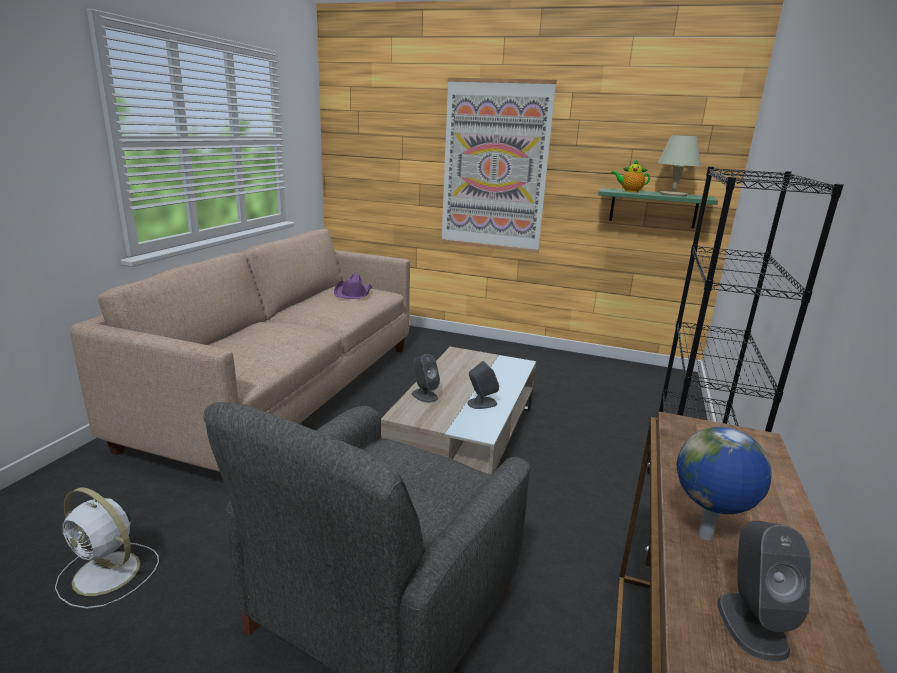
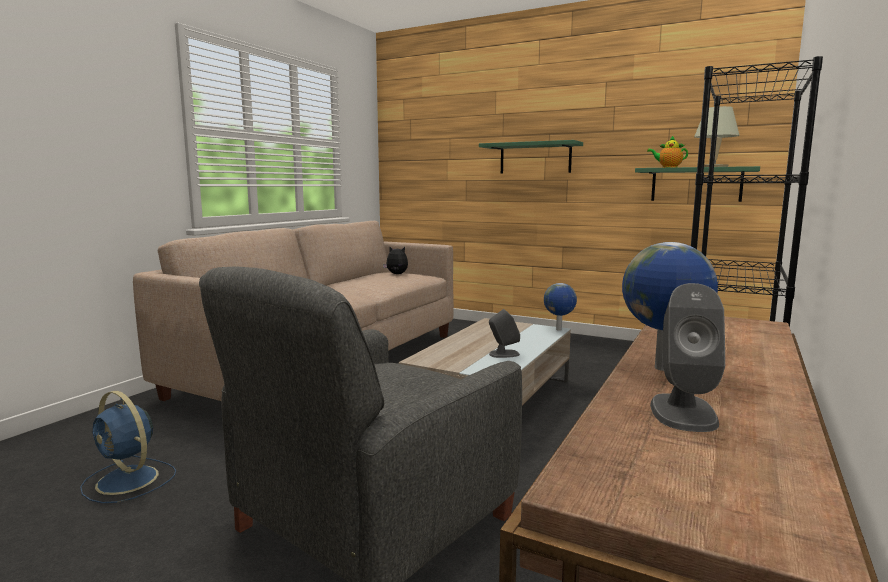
camera: 10 degrees right, 10 degrees down
white fan [55,487,159,609] -> blue fan [80,391,176,503]
purple hat [334,274,372,299] -> plush toy [383,246,408,274]
grey speaker [412,354,440,403] -> none
picture [441,77,556,253] -> green shelf [479,140,583,174]
none -> globe [544,283,577,331]

